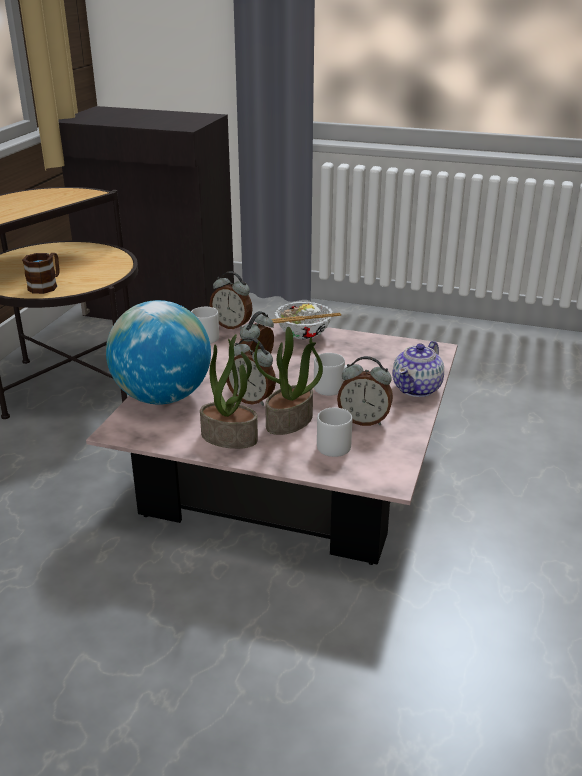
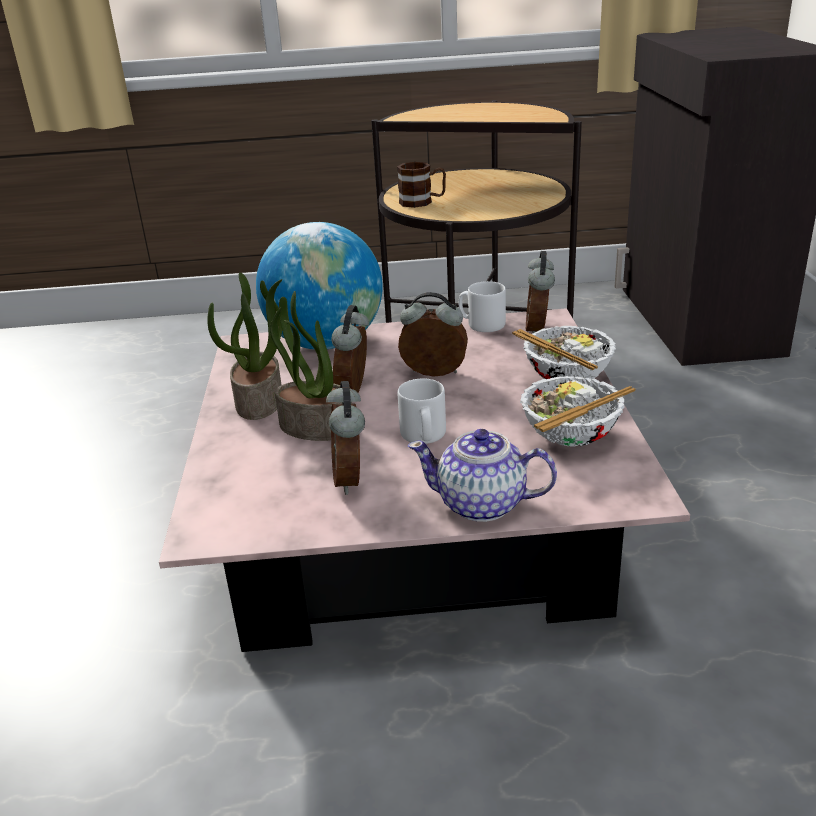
camera: 70 degrees right, 0 degrees up
grey mug [317,408,352,457] -> none
none -> bowl [520,376,635,447]

